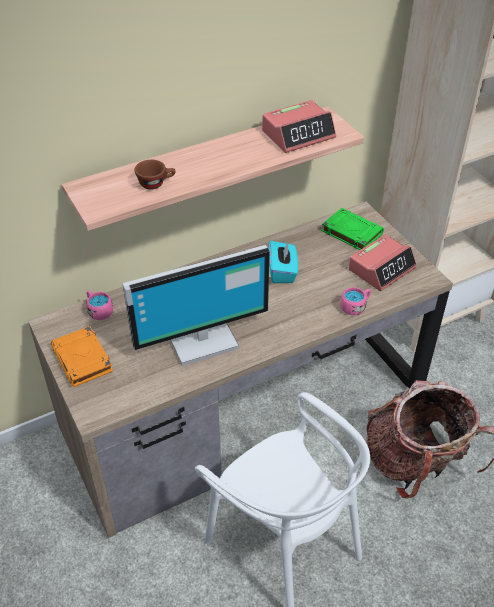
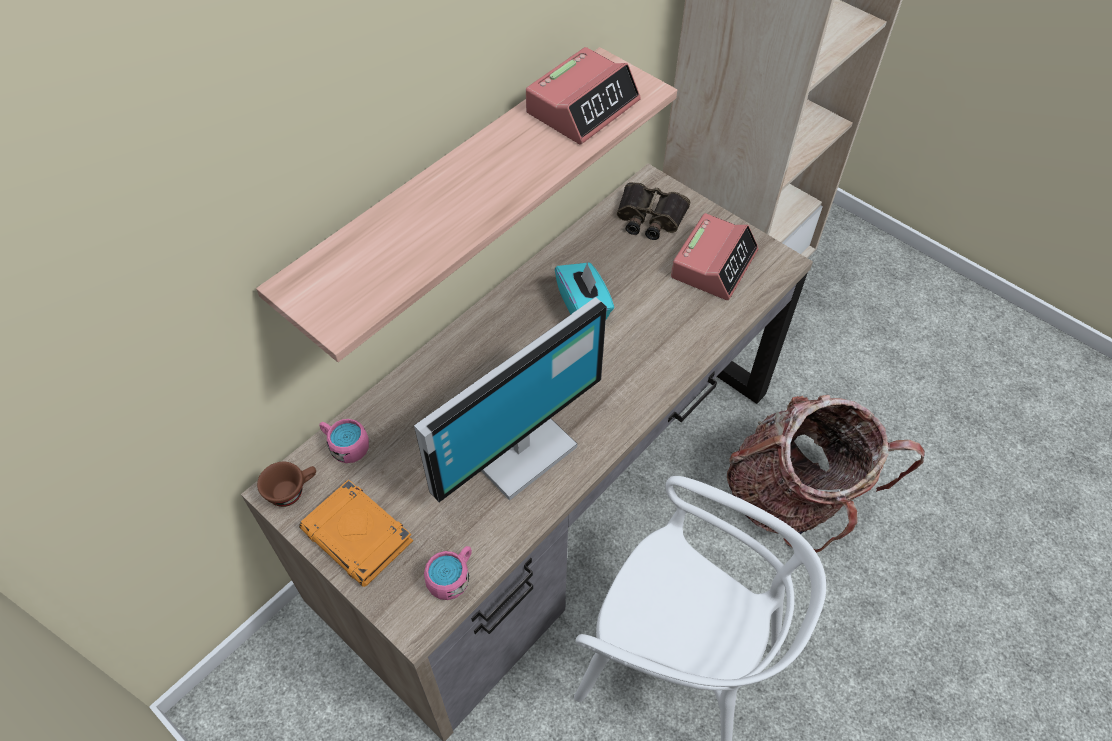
camera: 20 degrees left, 10 degrees up
brown cup [135,160,175,190] -> brown cup moved to [257,462,316,507]
green book [321,208,384,250] -> binoculars [617,182,690,240]
pink mug [340,287,371,315] -> pink mug moved to [424,546,472,600]

